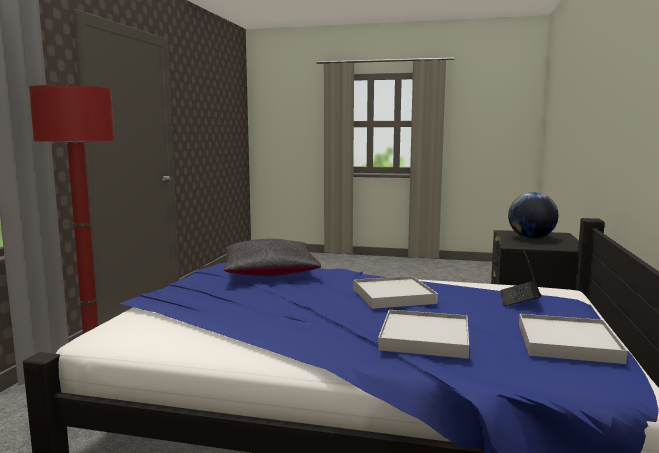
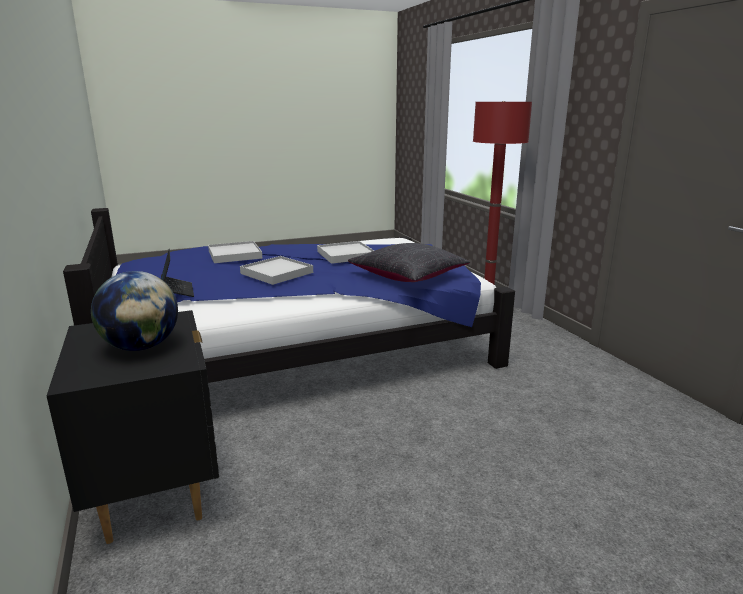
camera: 145 degrees right, 10 degrees up
white tray [519,314,628,364] -> white tray moved to [317,241,374,264]

